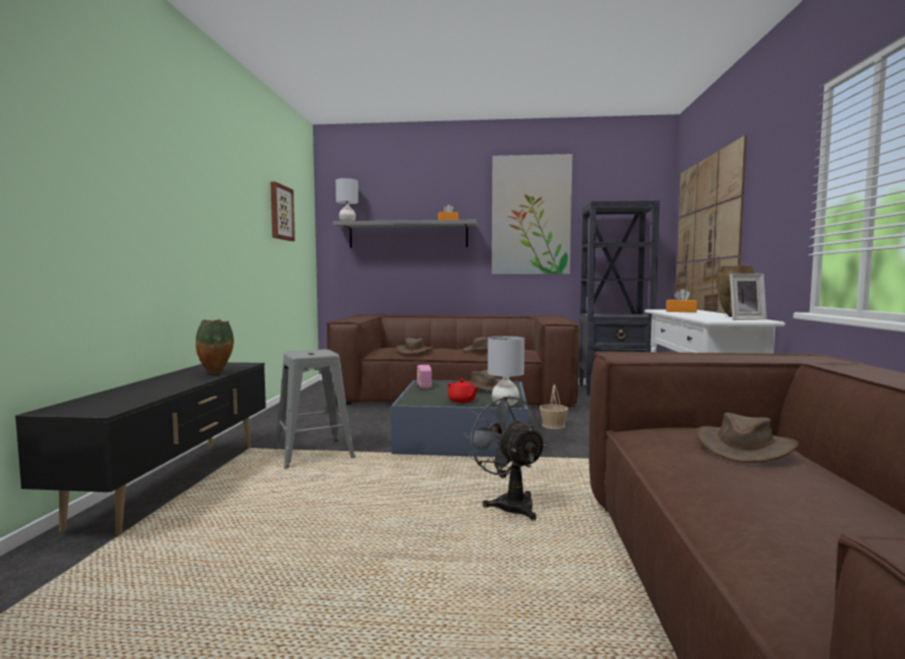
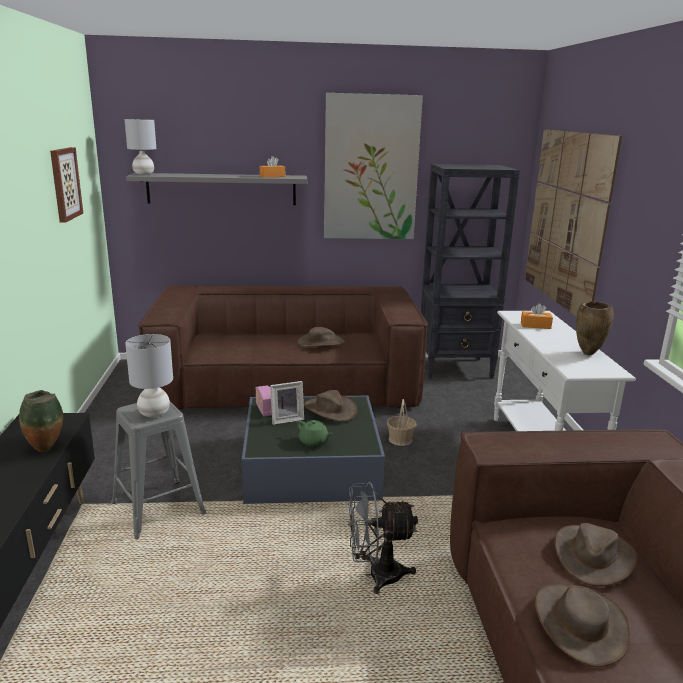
camera: 10 degrees left, 15 degrees up
brown hat [396,338,434,354] -> brown hat moved to [535,584,631,667]
red teapot [448,379,479,403] -> green teapot [297,420,333,446]
grey fan [463,395,547,521] -> grey fan turned 60 degrees counterclockwise [348,482,418,594]
grey table lamp [488,336,525,407] -> grey table lamp moved to [125,334,173,417]
picture frame [730,274,766,320] -> picture frame moved to [270,381,304,425]

